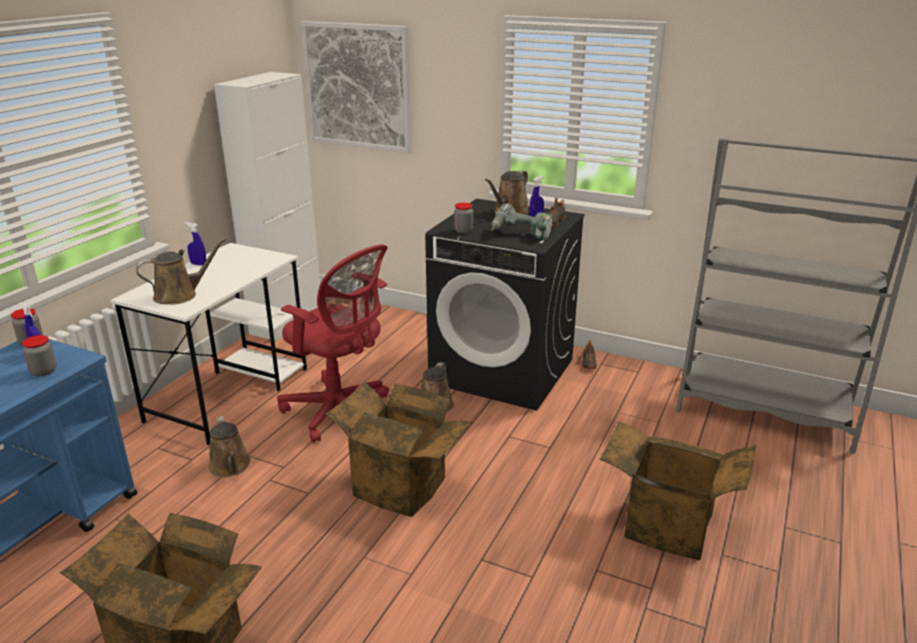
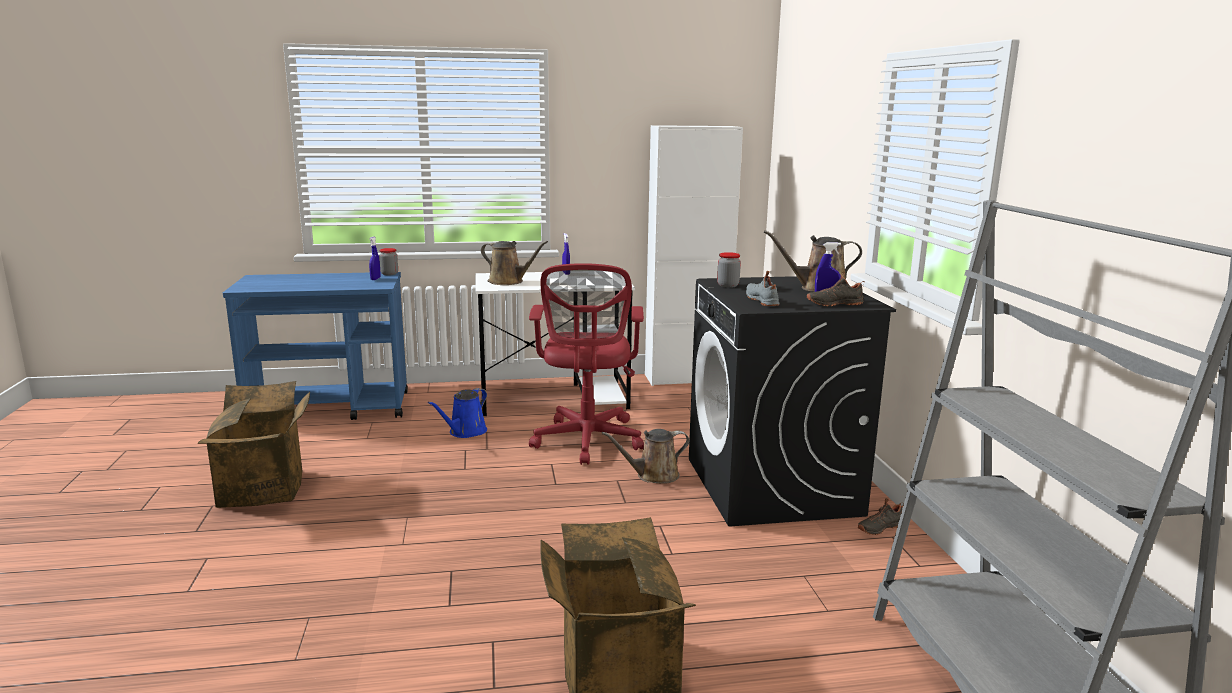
camera: 55 degrees right, 10 degrees down
jar [22,335,56,376] -> none
brown watering can [209,416,251,477] -> blue watering can [428,388,487,438]
picture [301,21,412,153] -> none
cardboard box [325,382,472,517] -> none
power drill [491,203,552,244] -> grey shoe [746,271,779,306]

